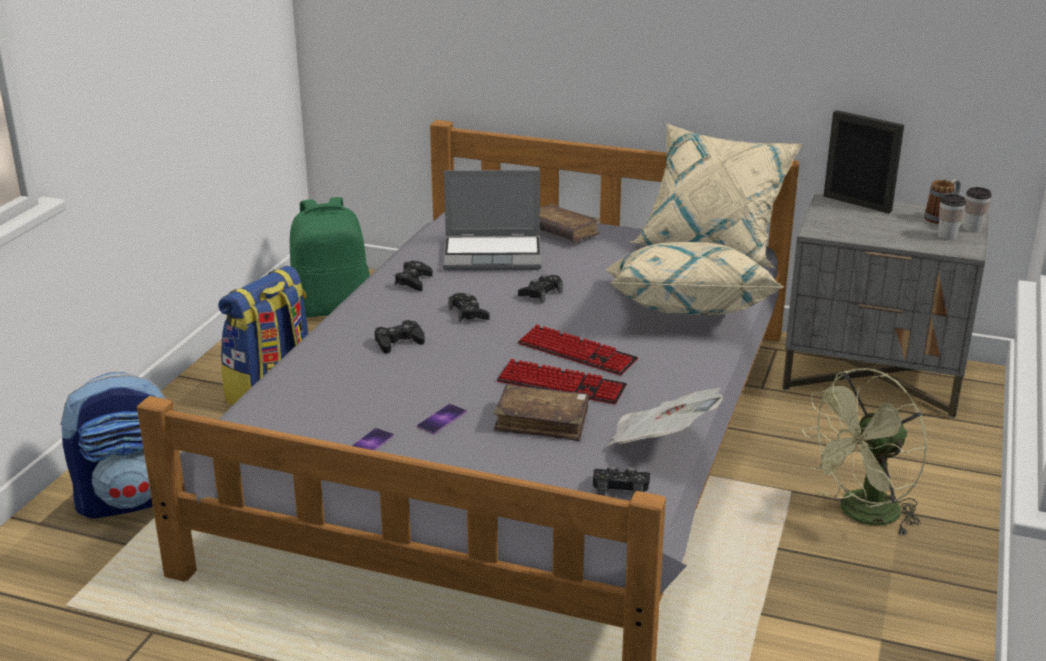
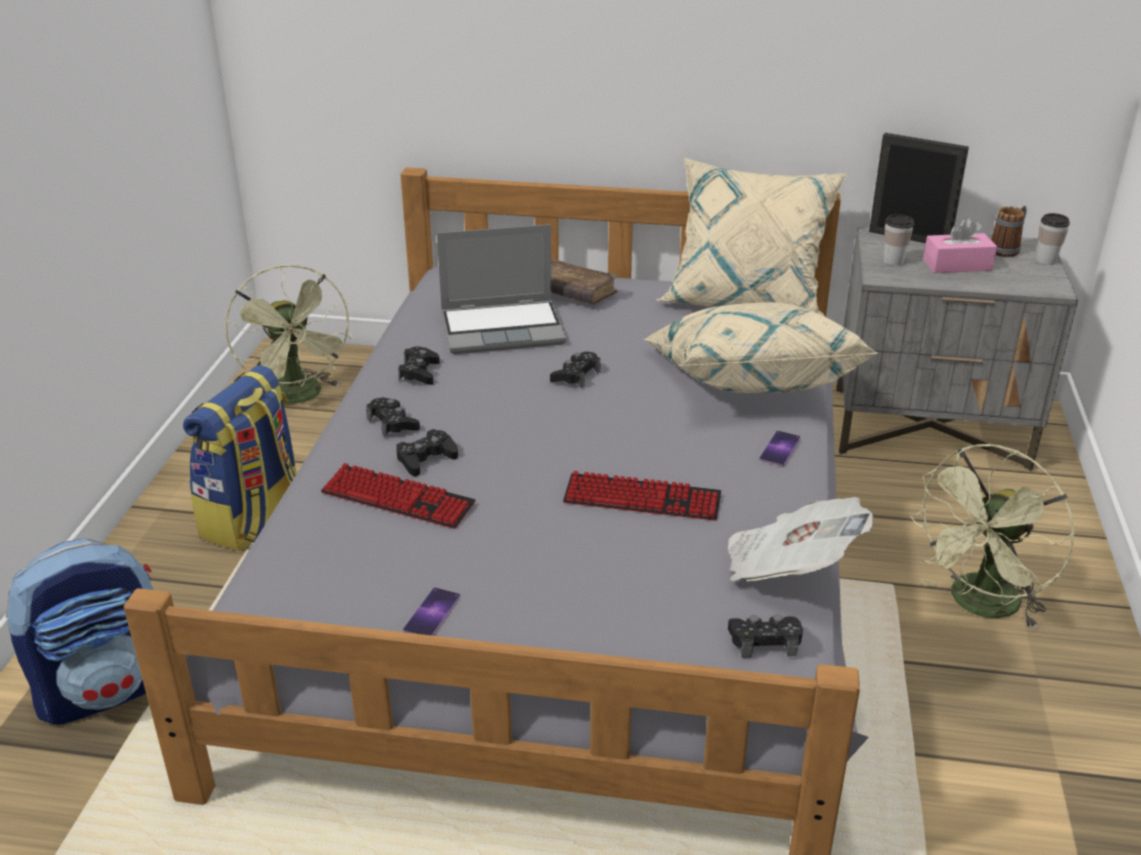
camera: 10 degrees left, 5 degrees up
green backpack [290,197,370,318] -> green fan [225,265,352,404]
phone [417,404,467,434] -> phone moved to [759,430,801,466]
black game controller [448,293,489,323] -> black game controller moved to [366,397,420,437]
brown book [494,384,589,441] -> none
keyboard [518,324,638,375] -> keyboard moved to [321,463,476,529]
cup [938,194,966,240] -> cup moved to [883,214,914,266]
none -> pink tissue box [923,217,997,273]

